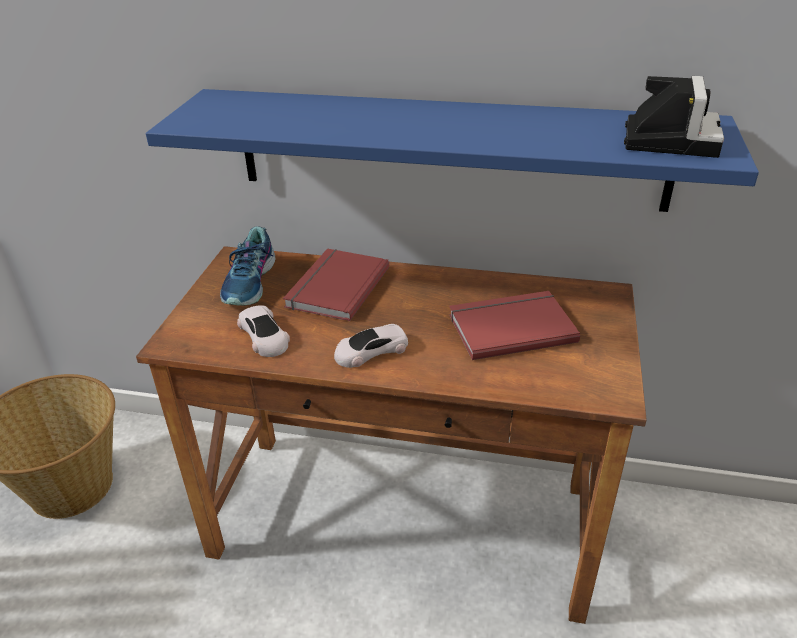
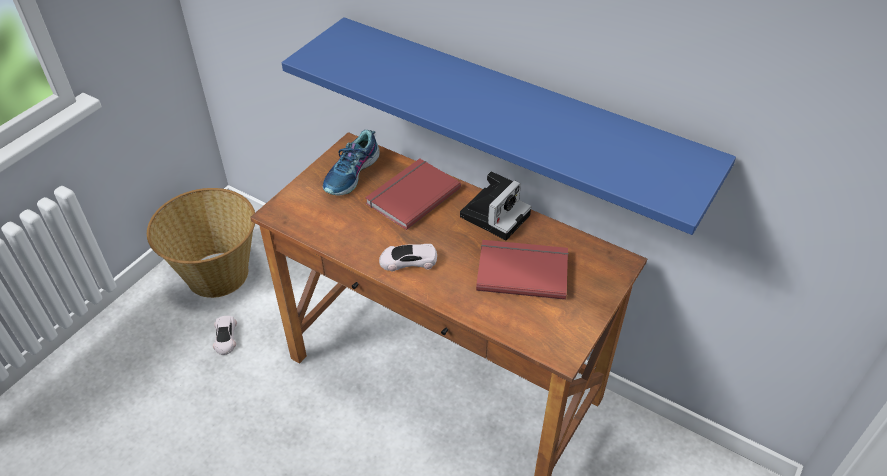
camera: 20 degrees right, 10 degrees up
white toy car [237,306,290,357] -> white toy car moved to [213,316,237,355]
camera [624,76,724,158] -> camera moved to [460,171,531,240]

